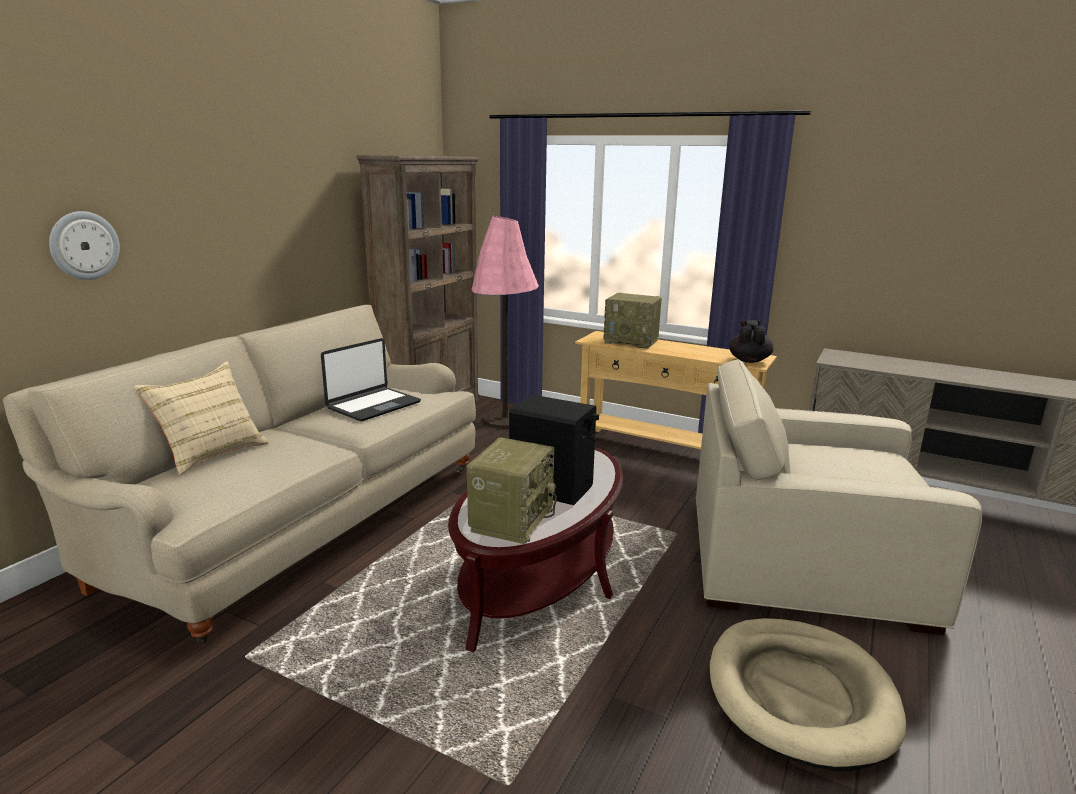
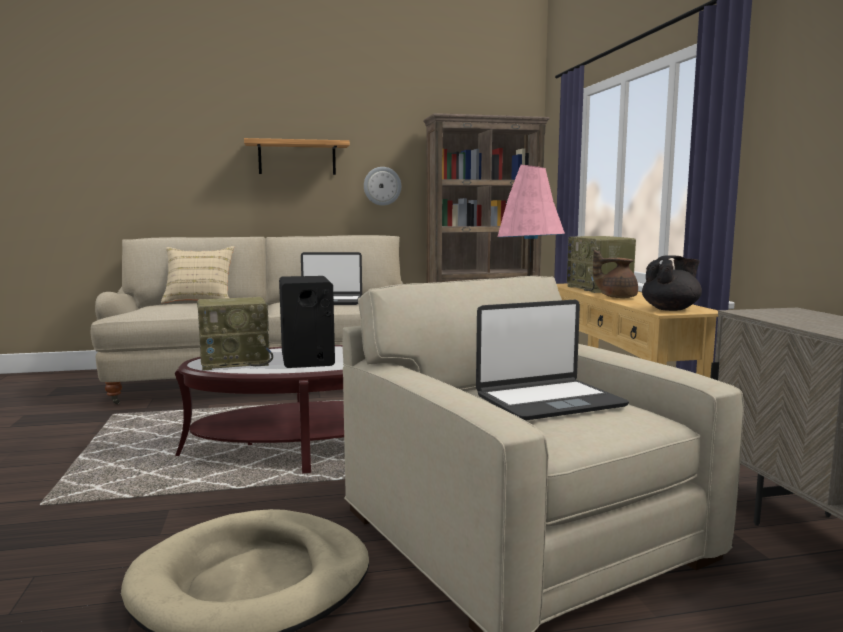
camera: 50 degrees right, 10 degrees down
wall clock [49,211,120,280] -> wall clock moved to [364,167,401,206]
none -> shelf [244,138,350,175]
none -> laptop [476,300,629,421]
none -> brown teapot [593,250,638,298]

